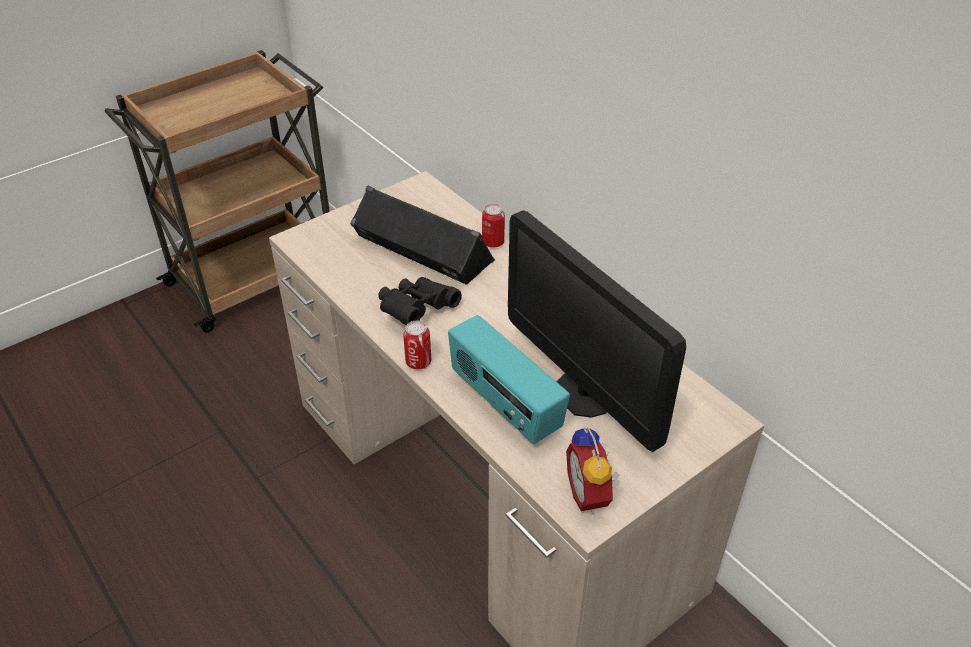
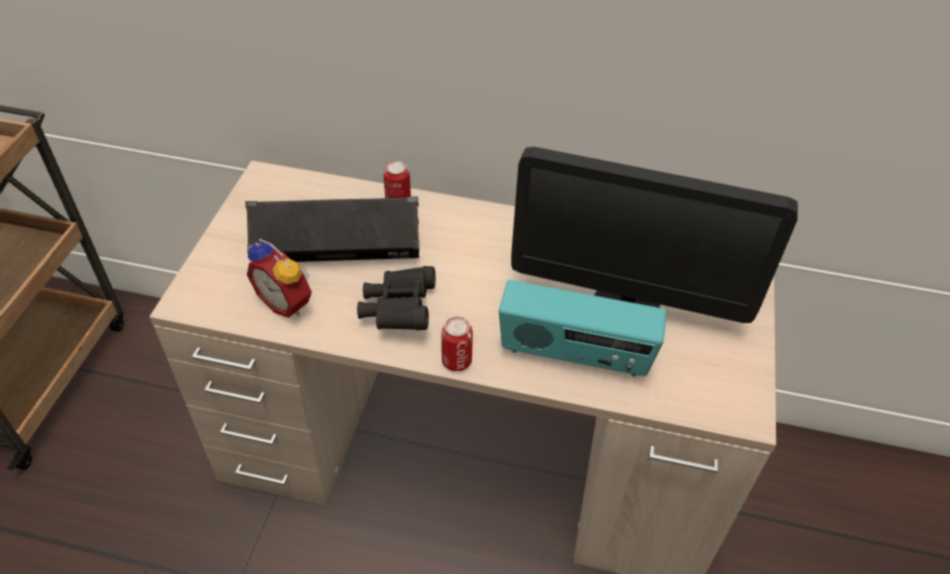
camera: 40 degrees left, 5 degrees up
alarm clock [566,427,620,514] -> alarm clock moved to [247,239,312,318]

